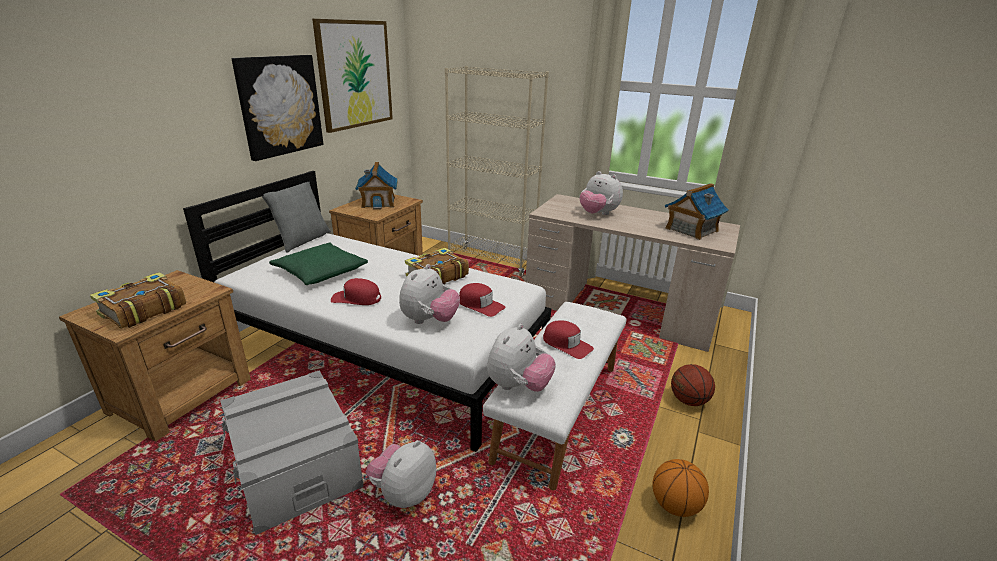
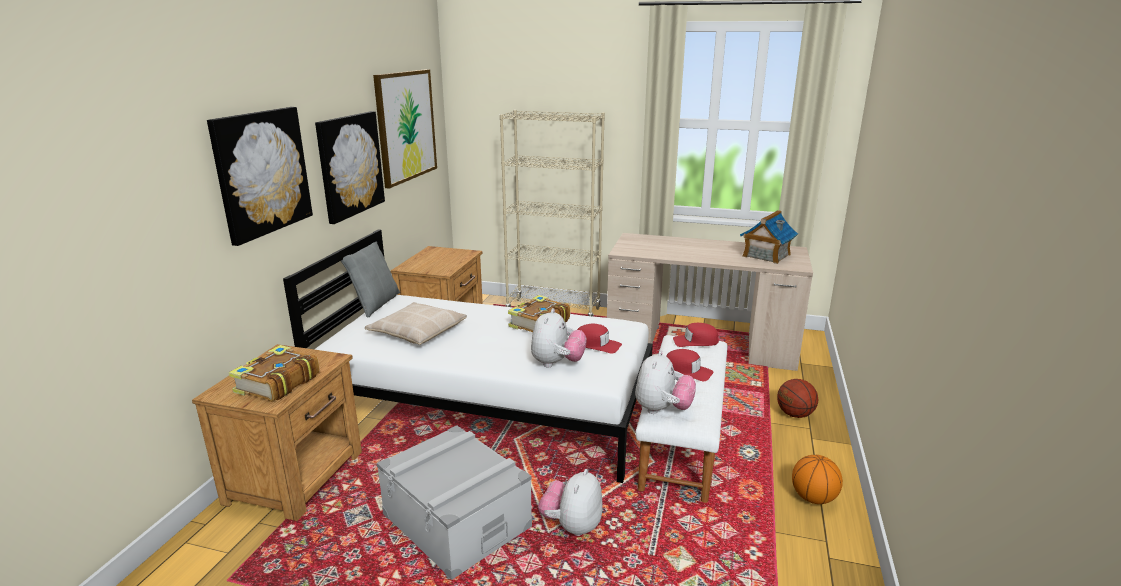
camera: 10 degrees left, 5 degrees down
green pillow [269,242,368,285] -> beige pillow [365,302,467,345]
red cap [331,278,381,305] -> red cap moved to [673,323,719,347]
toy house [355,162,398,209] -> none
plush toy [580,171,623,215] -> none
none -> picture [207,107,313,246]

